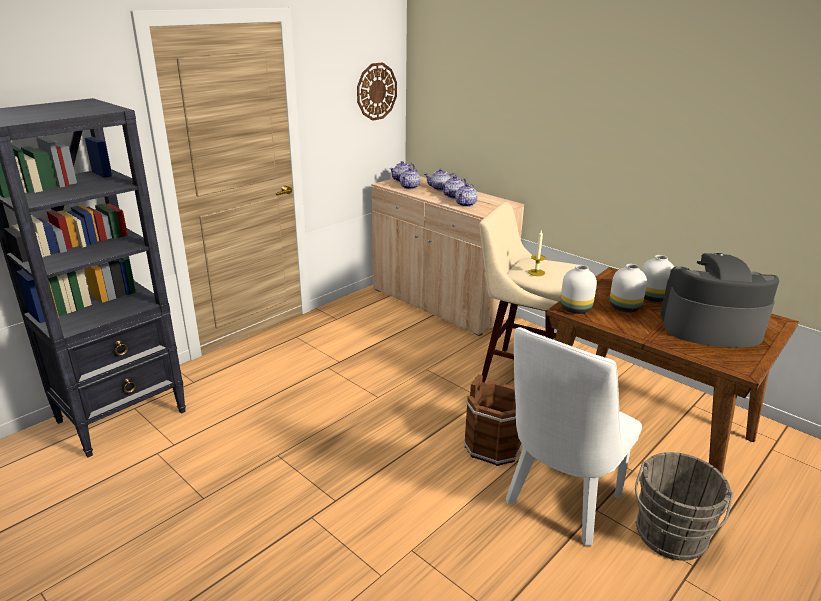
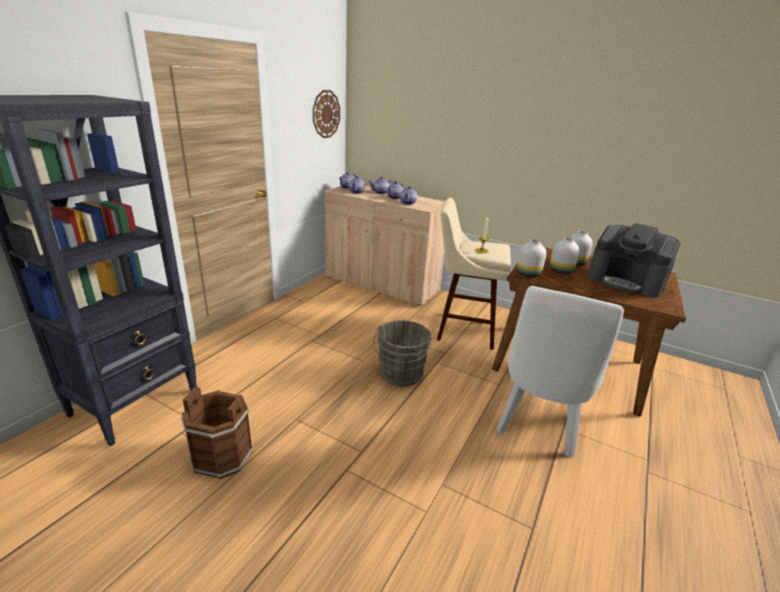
camera: 15 degrees left, 0 degrees up
brown bucket [464,374,522,466] -> brown bucket moved to [181,387,254,479]
grey bucket [635,452,733,561] -> grey bucket moved to [373,320,432,386]
coffee machine [660,253,779,348] -> coffee machine turned 135 degrees counterclockwise [587,223,680,298]

